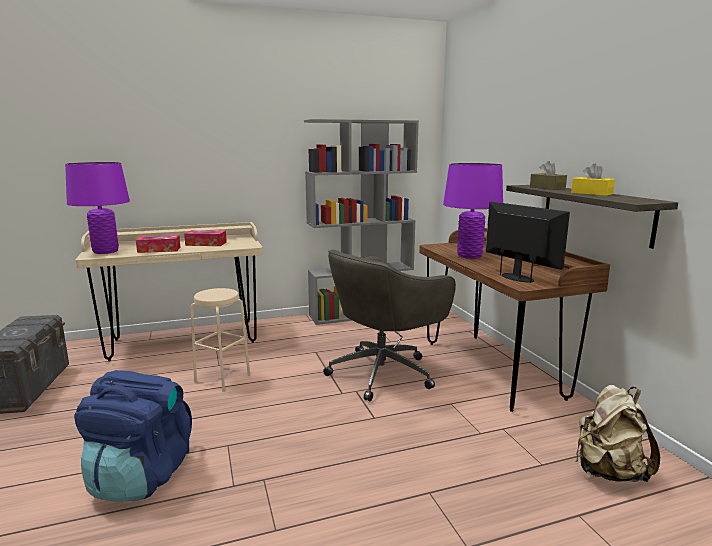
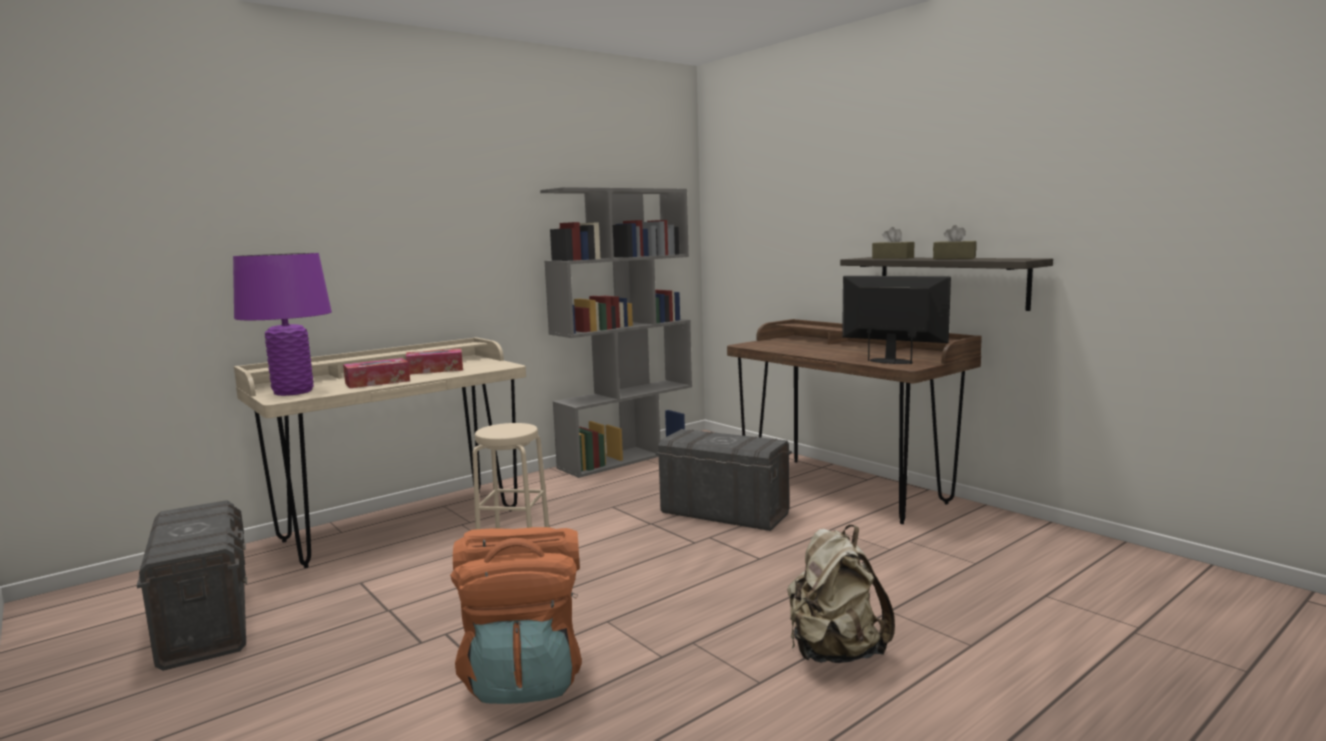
camera: 20 degrees left, 5 degrees down
blue backpack [74,370,192,502] -> orange backpack [450,527,582,704]
grey office chair [323,249,456,401] -> grey storage box [656,429,792,531]
purple table lamp [443,163,503,259] -> none
yellow tissue box [571,164,615,196] -> brown tissue box [933,225,977,259]
beige backpack [576,385,660,482] -> beige backpack moved to [787,525,895,663]

